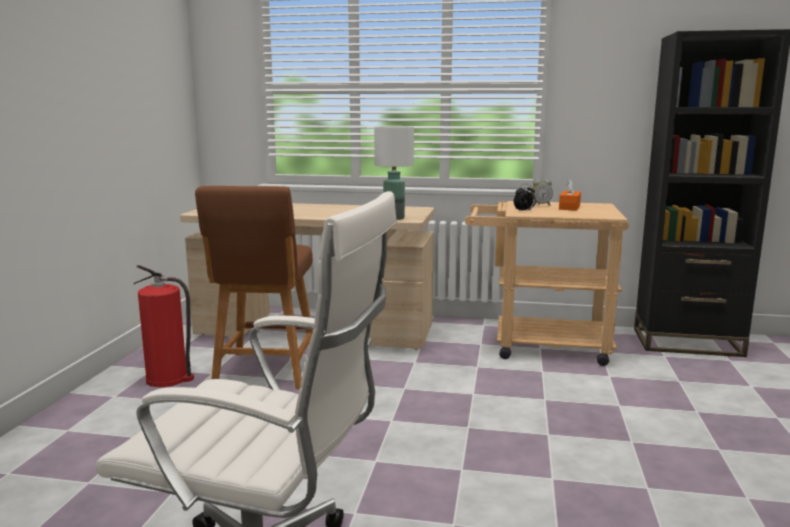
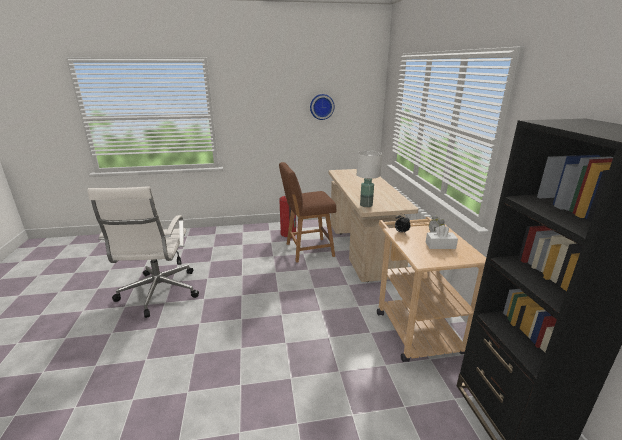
camera: 70 degrees right, 10 degrees up
orange tissue box [559,180,581,211] -> white tissue box [426,225,458,249]
none -> wall clock [310,94,334,120]

